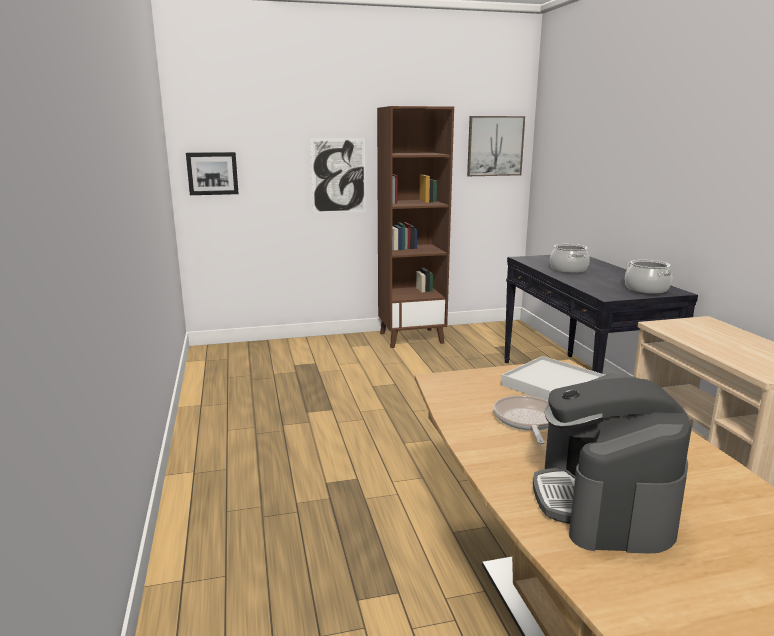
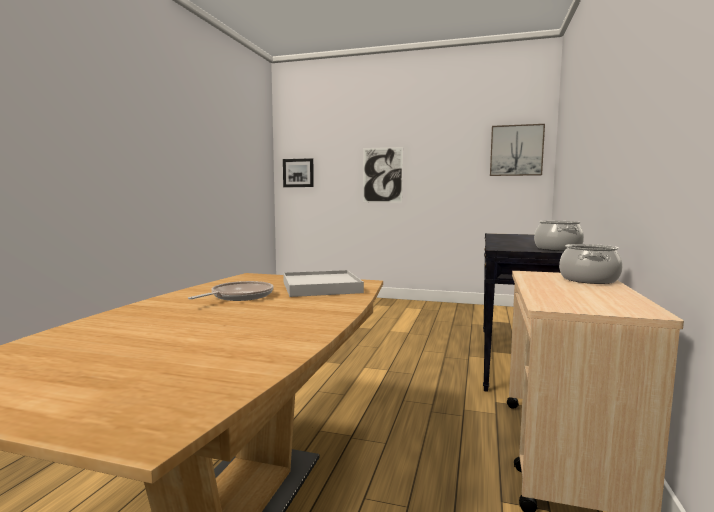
camera: 30 degrees right, 10 degrees down
brown bookcase [377,106,454,348] -> none
coffee machine [533,373,692,554] -> none
cooking pot [550,244,590,273] -> cooking pot moved to [559,244,623,284]

